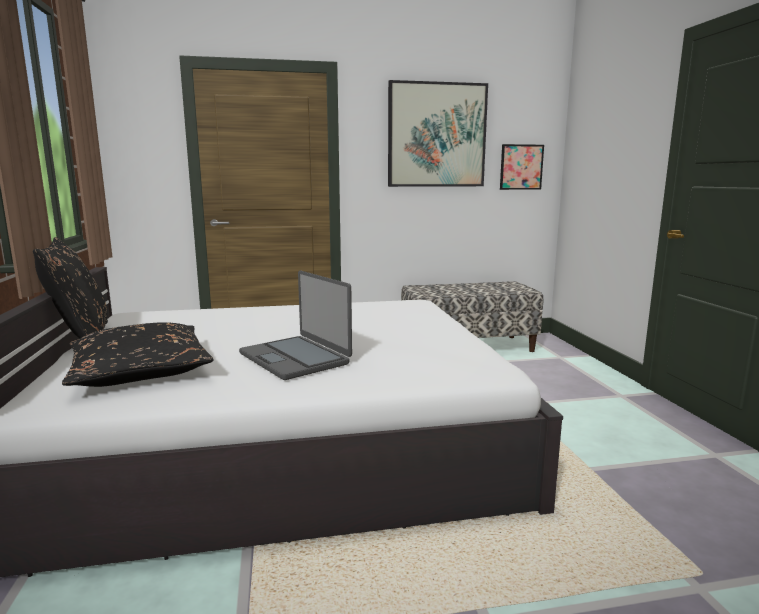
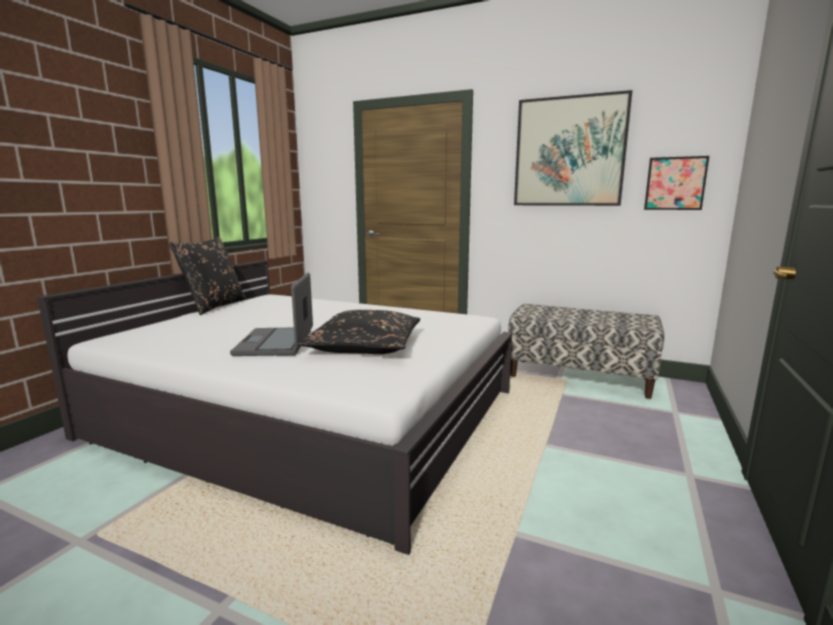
camera: 35 degrees right, 0 degrees up
black pillow [62,322,214,387] -> black pillow moved to [299,310,420,354]

